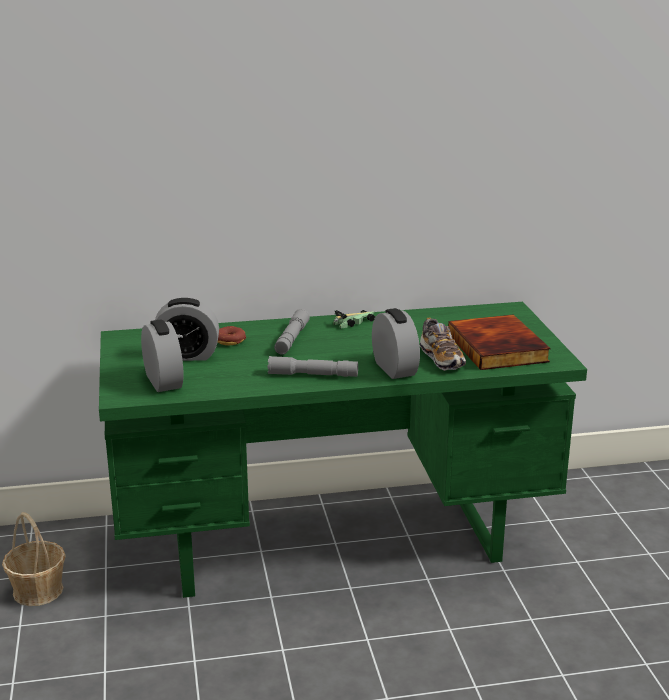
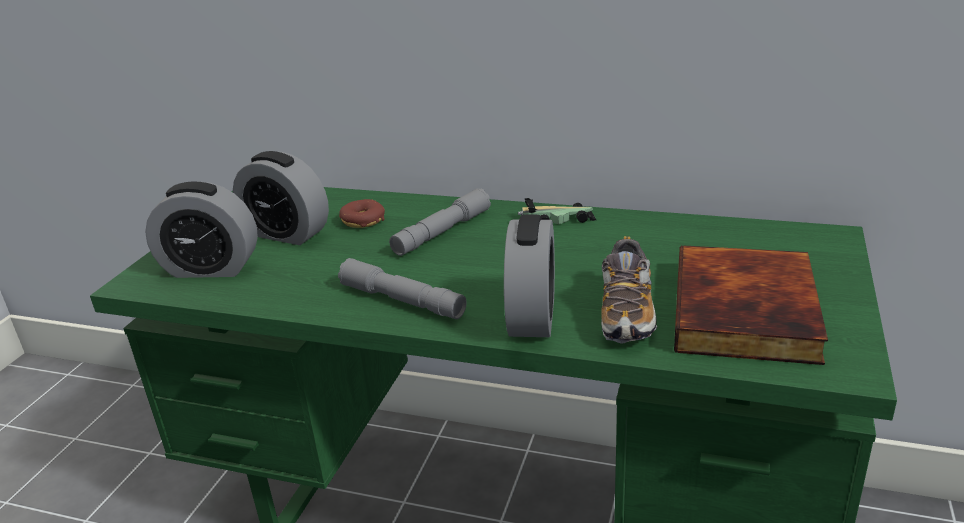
camera: 30 degrees right, 5 degrees up
basket [2,512,66,606] -> none
alarm clock [141,319,184,392] -> alarm clock turned 90 degrees clockwise [145,181,258,278]

